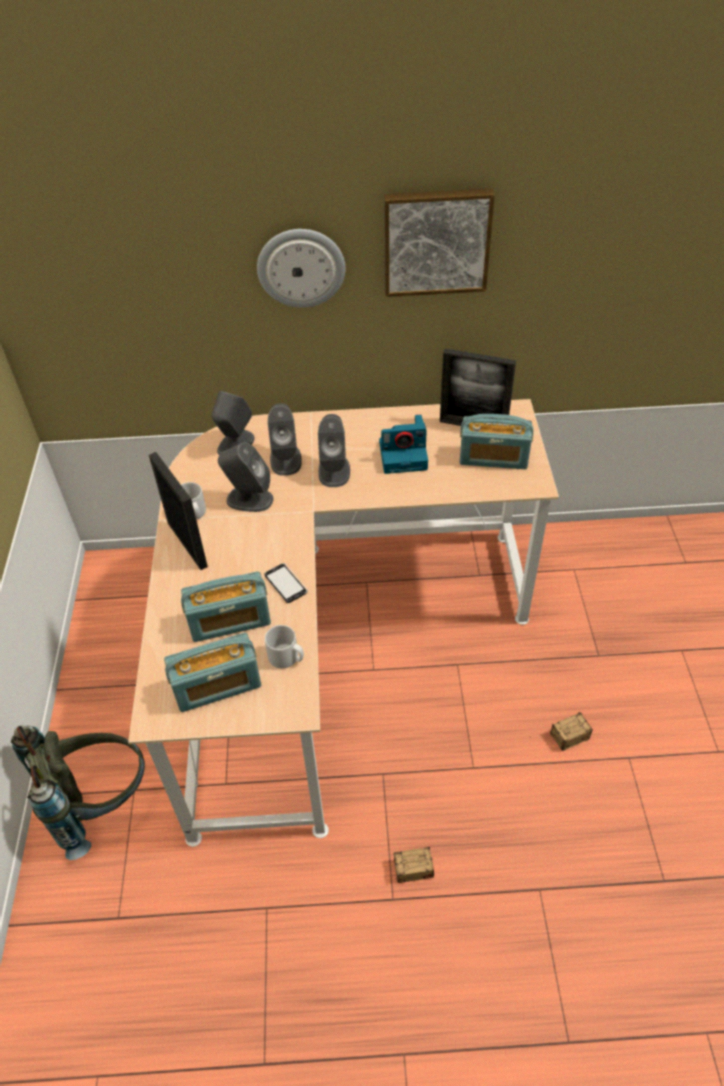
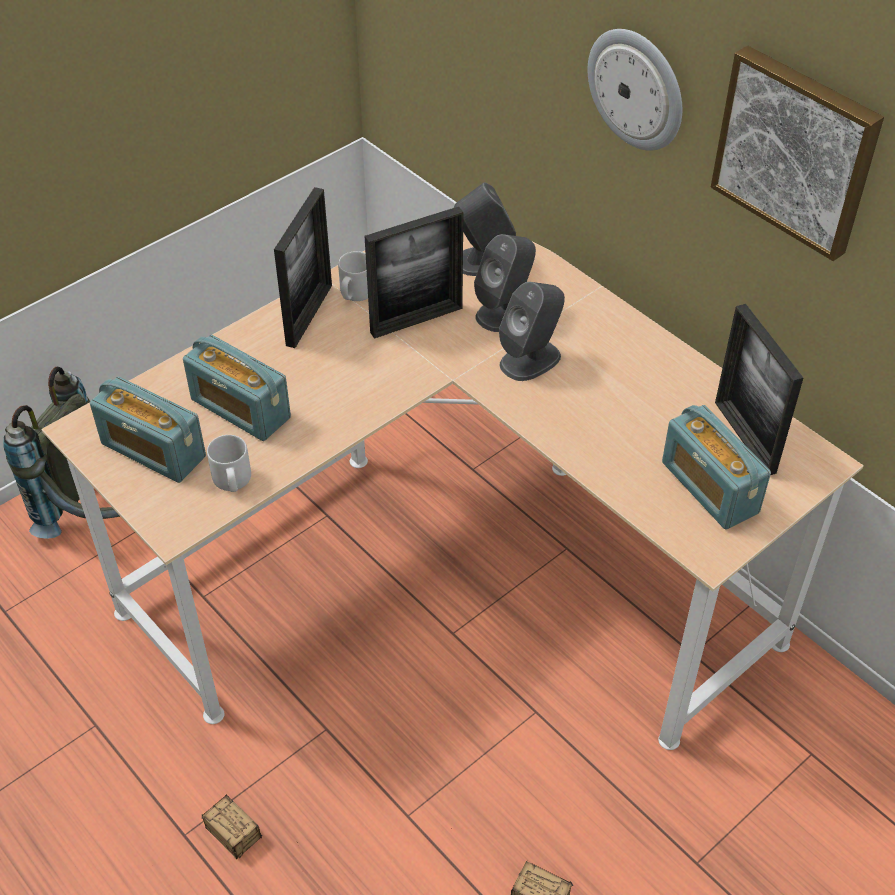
camera: 50 degrees right, 0 degrees up
grey speaker [218,442,273,512] -> picture frame [364,206,463,339]
phone [264,563,308,603] -> none
camera [379,415,428,474] -> none

